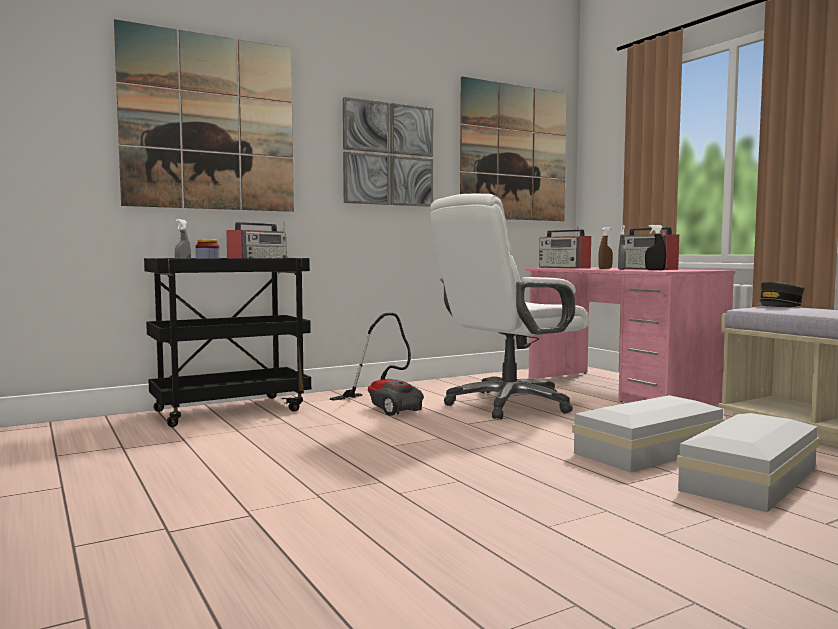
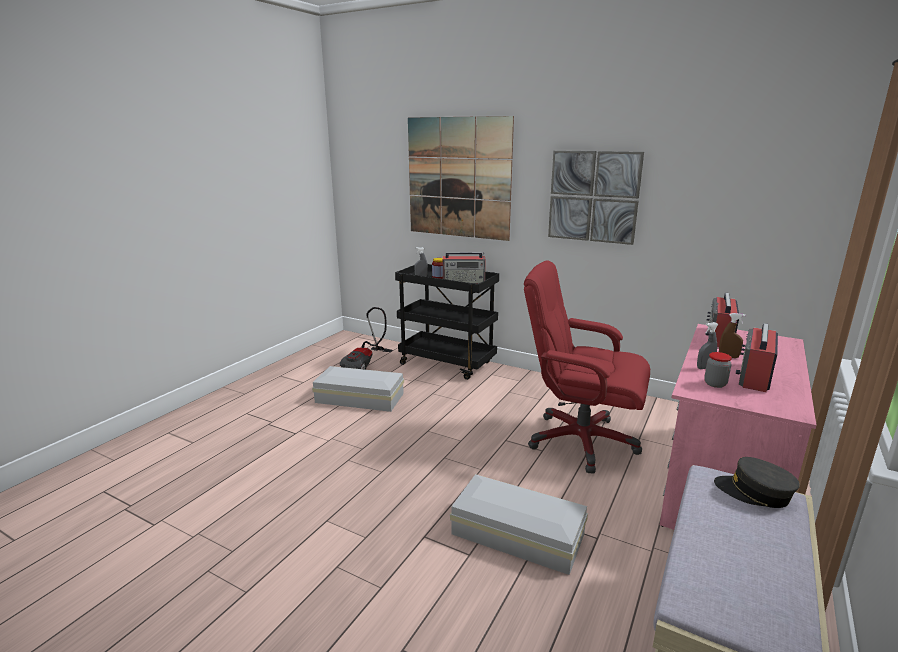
camera: 60 degrees right, 15 degrees up
vacuum cleaner [329,313,424,416] -> vacuum cleaner moved to [340,307,393,370]
white office chair [430,194,589,419] -> red office chair [524,260,650,473]
picture [460,76,567,221] -> none
black spray bottle [645,225,666,270] -> jar [704,352,732,388]
white storage box [677,413,819,513] -> white storage box moved to [312,366,404,412]

